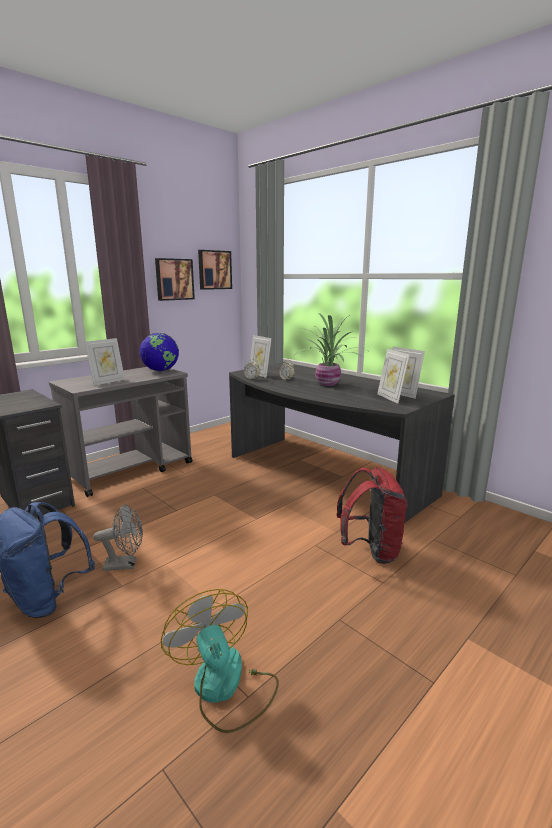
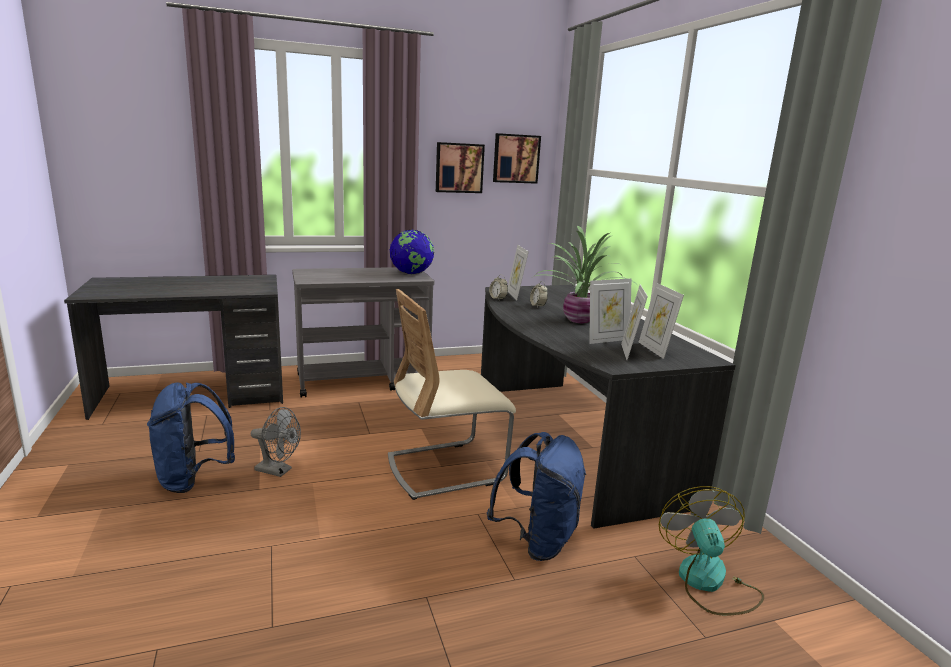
camera: 25 degrees right, 0 degrees up
picture frame [85,338,125,386] -> picture frame moved to [589,279,631,344]
fan [161,589,279,733] -> fan moved to [659,486,764,616]
red backpack [336,467,407,564] -> blue backpack [487,432,586,561]
none -> beige chair [388,289,516,500]

